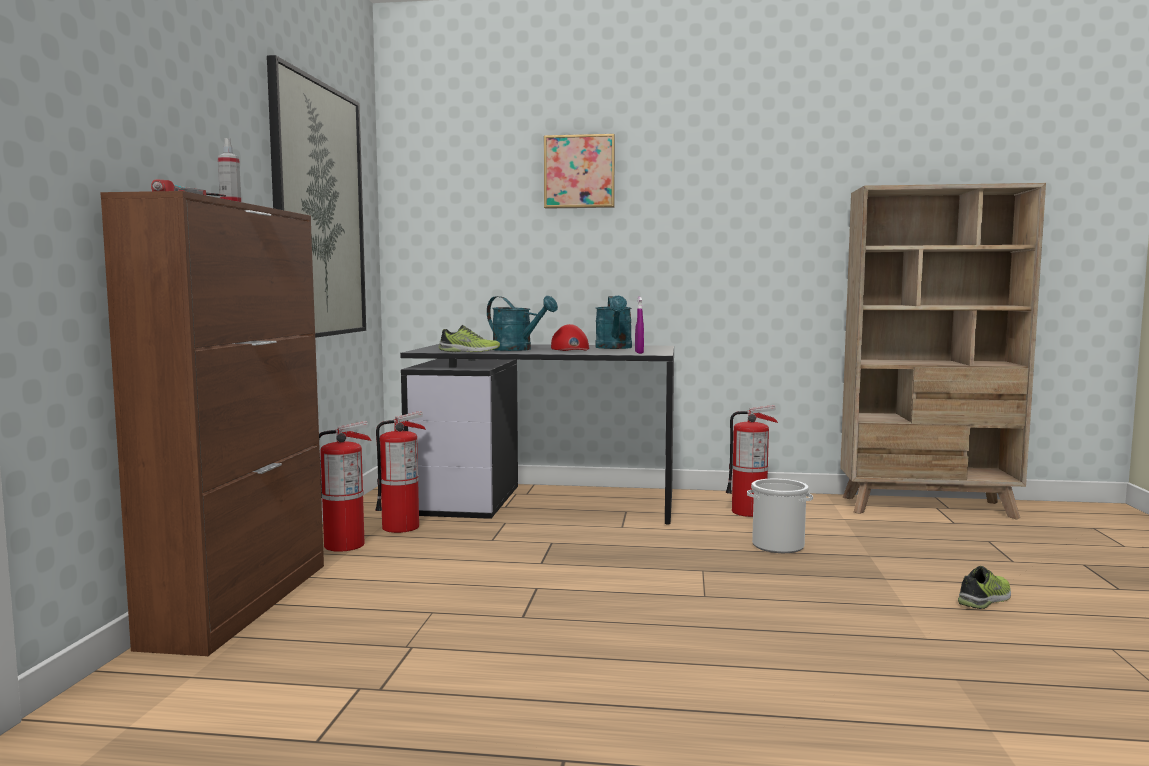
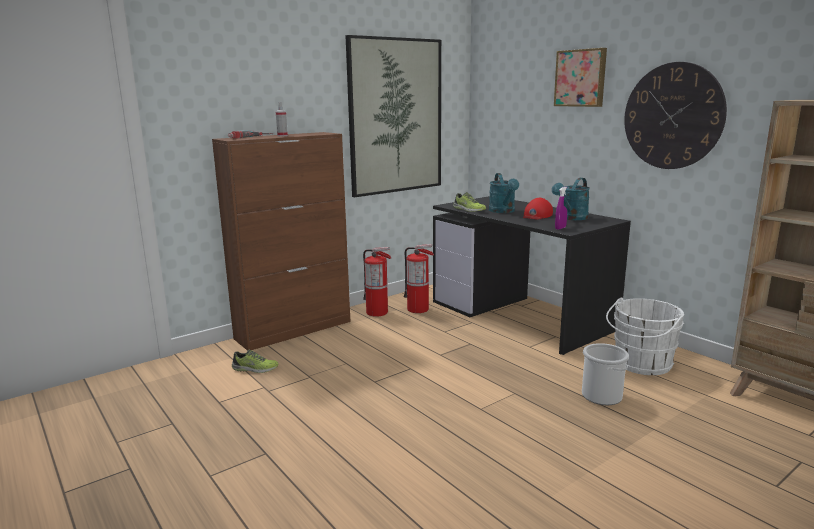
camera: 45 degrees right, 10 degrees up
fire extinguisher [726,405,778,517] -> white bucket [606,298,684,375]
shoe [958,566,1011,609] -> shoe moved to [232,350,279,373]
none -> wall clock [624,62,727,169]

